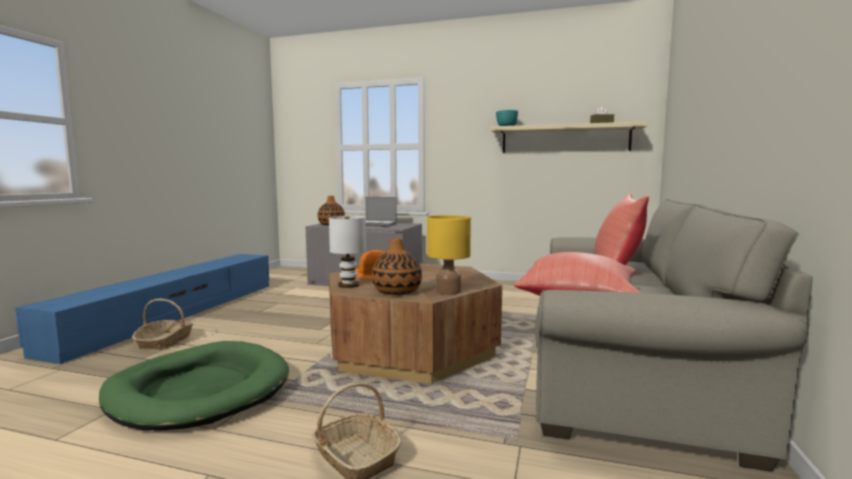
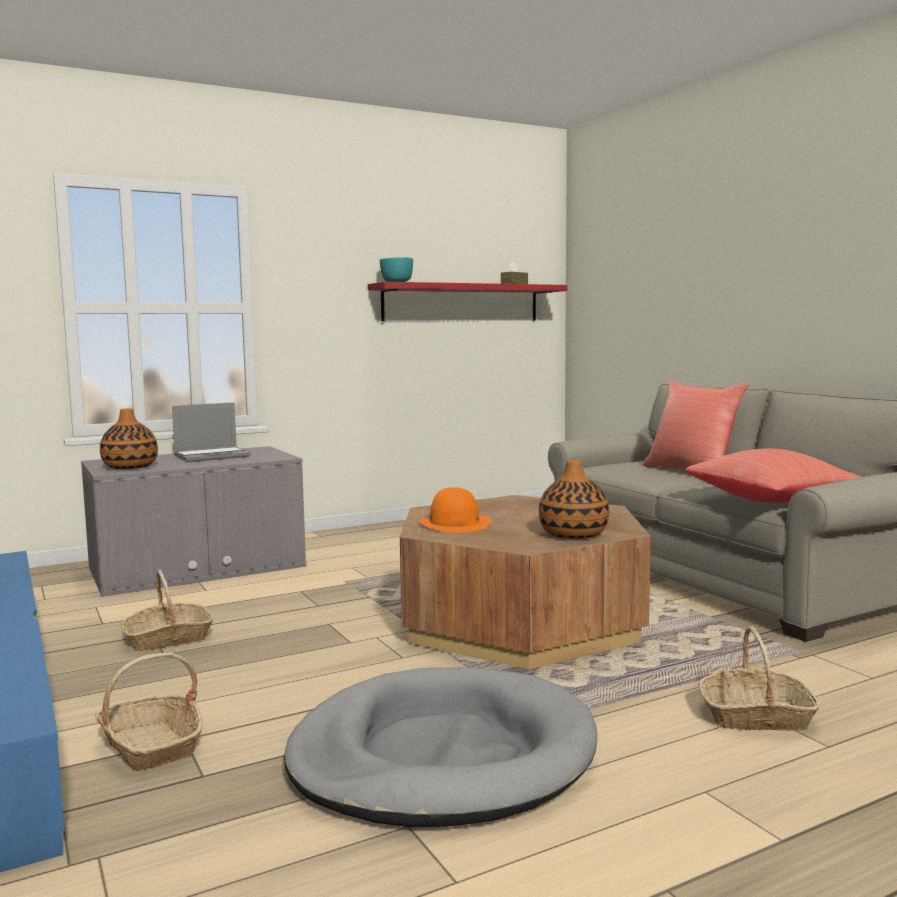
camera: 45 degrees left, 0 degrees up
green dog bed [99,341,289,431] -> grey dog bed [284,667,598,827]
white table lamp [329,216,366,288] -> none
yellow table lamp [427,215,471,295] -> none
beige shelf [491,121,648,153] -> red shelf [368,282,568,322]
none -> basket [121,570,213,651]

